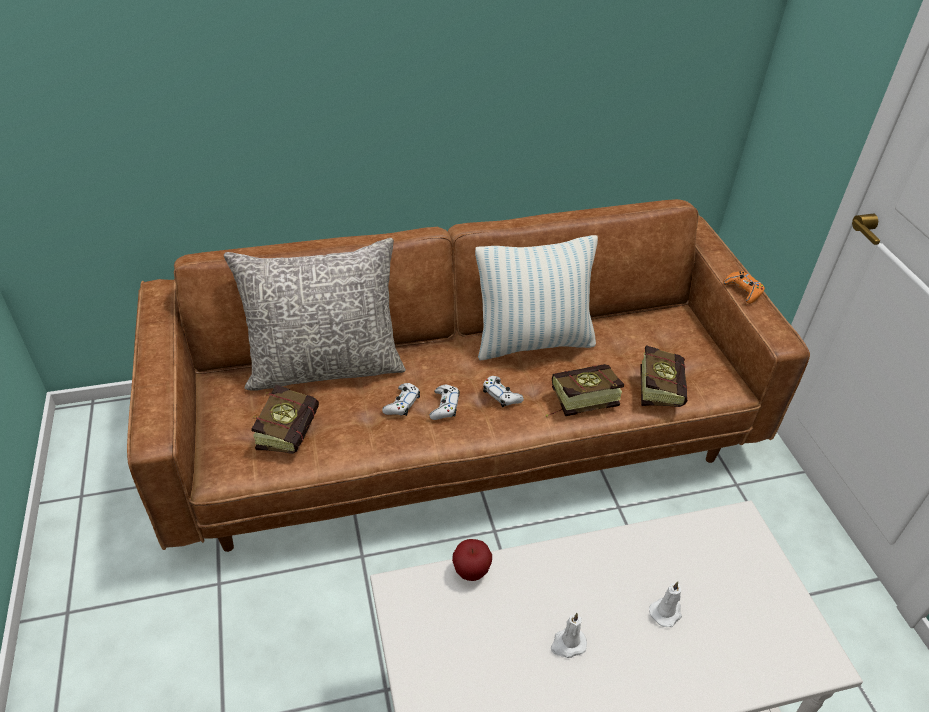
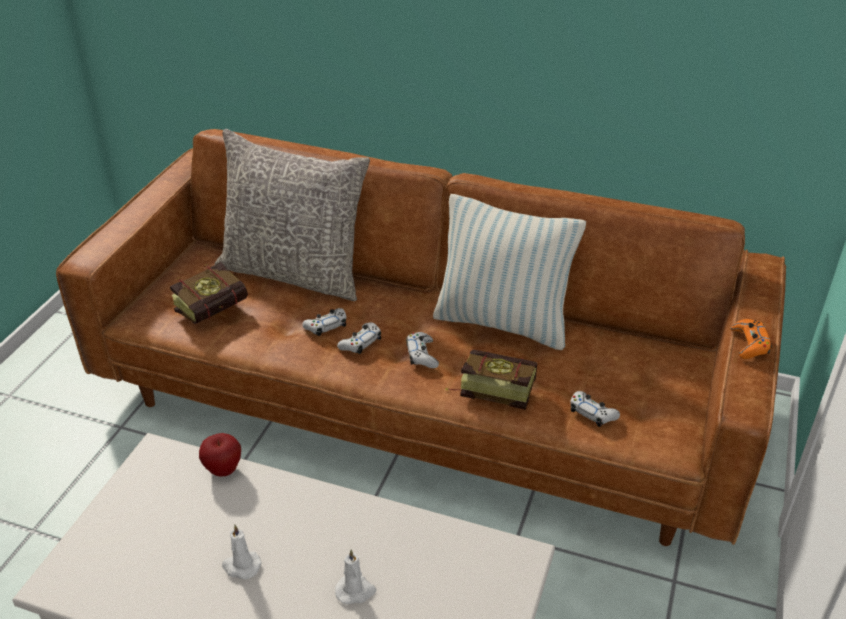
camera: 35 degrees right, 5 degrees down
book [640,345,687,407] -> white game controller [570,391,620,427]

